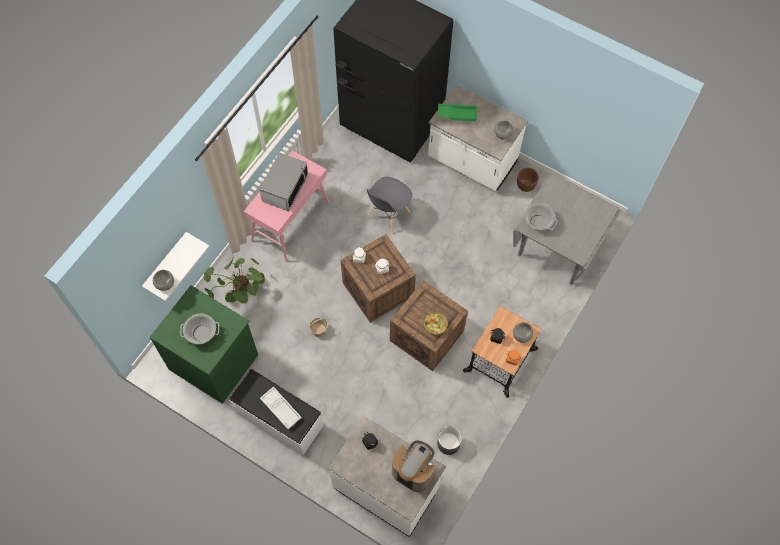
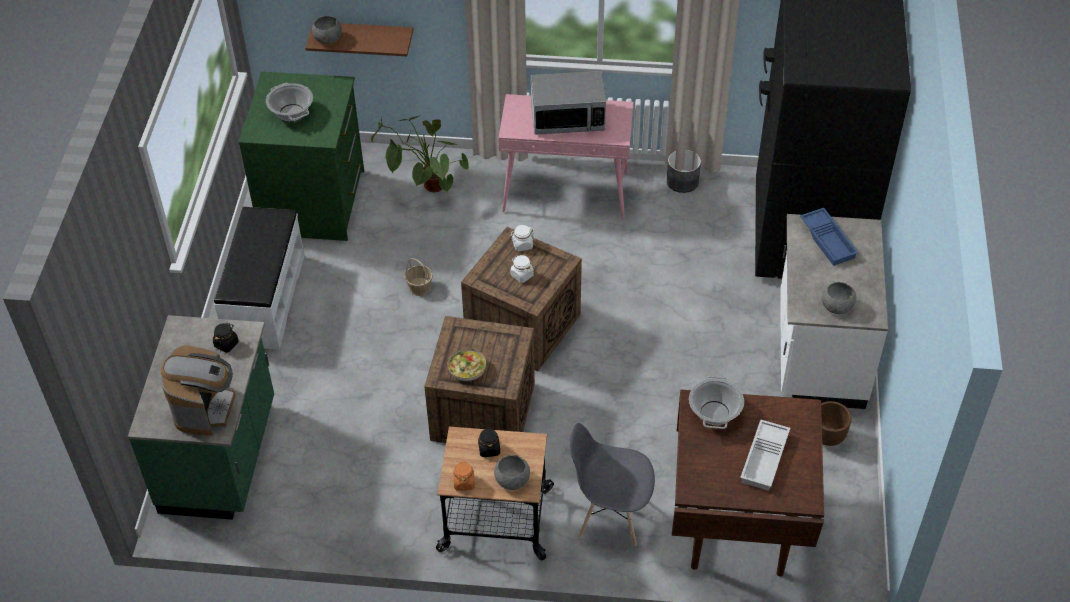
camera: 65 degrees right, 15 degrees down
white shelf [142,232,209,301] -> brown shelf [305,22,413,56]
white tray [260,387,301,429] -> white tray moved to [740,420,790,491]
white counter [328,415,446,537] -> green counter [128,315,274,520]
grey chair [367,177,412,234] -> grey chair moved to [569,423,655,546]
grey planter [437,426,462,455] -> grey planter moved to [667,150,701,193]
green tray [438,104,477,121] -> blue tray [800,208,859,266]
grey dining table [513,173,621,285] -> brown dining table [672,390,824,577]

